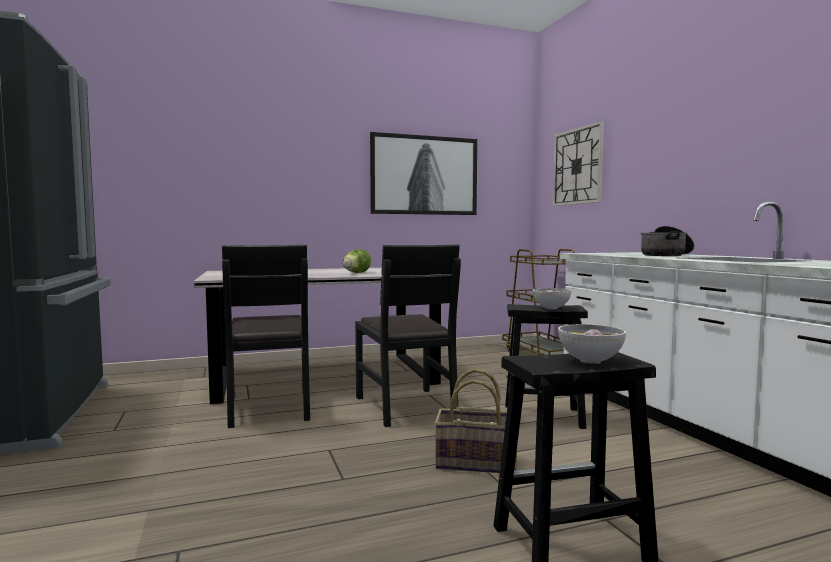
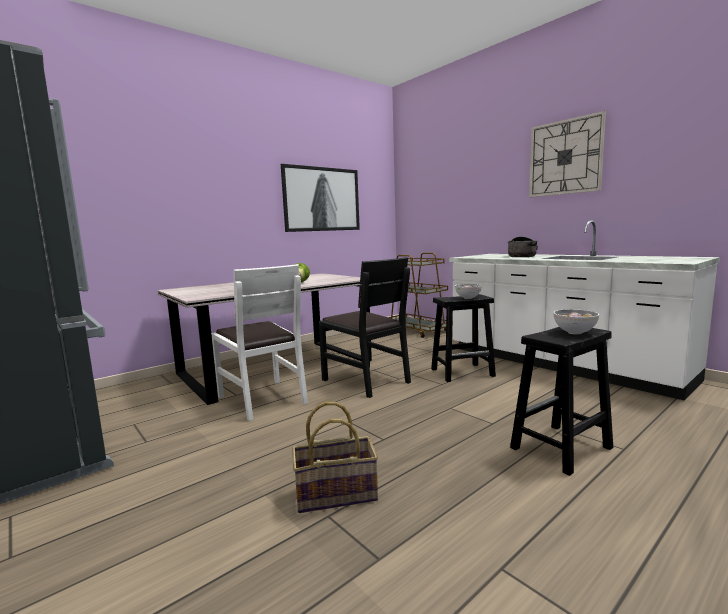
camera: 20 degrees left, 5 degrees up
black chair [222,245,310,428] -> white chair [211,264,308,421]
basket [434,369,517,473] -> basket moved to [292,402,378,513]
wall clock [552,121,604,206] -> wall clock moved to [529,111,606,197]

